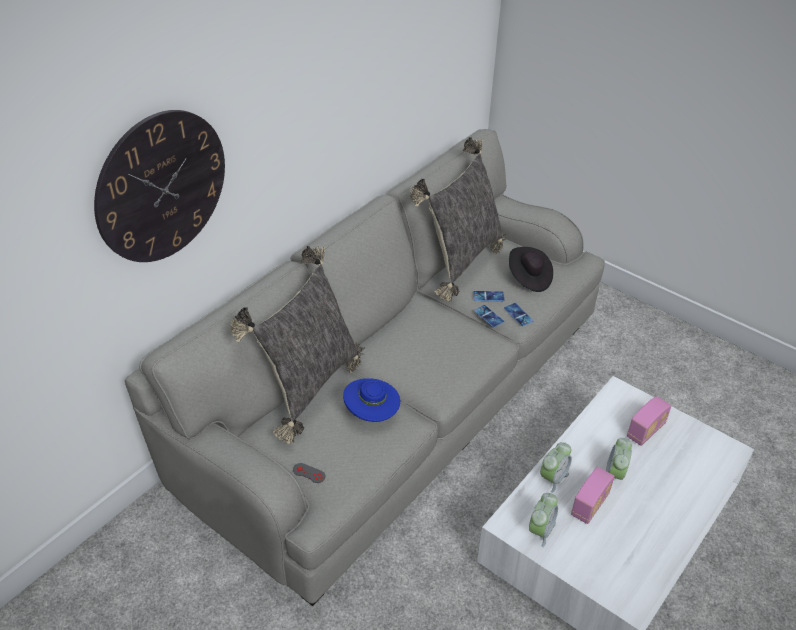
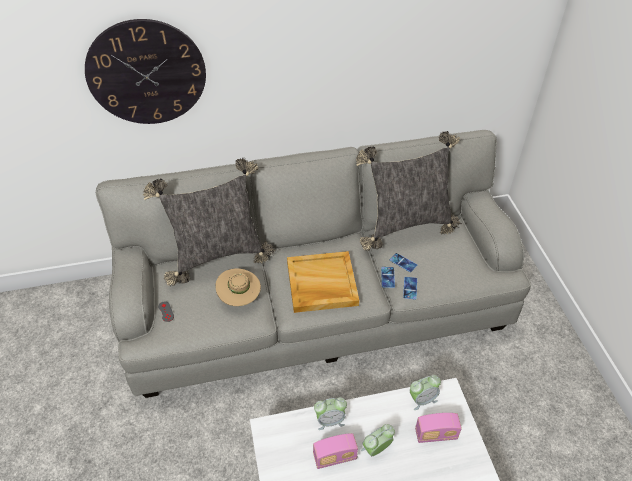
camera: 40 degrees right, 5 degrees up
blue hat [343,378,400,422] -> beige hat [215,268,261,306]
black hat [509,247,553,292] -> none
alarm clock [529,493,558,547] -> alarm clock moved to [410,375,441,410]
none -> beige tray [287,251,359,313]

